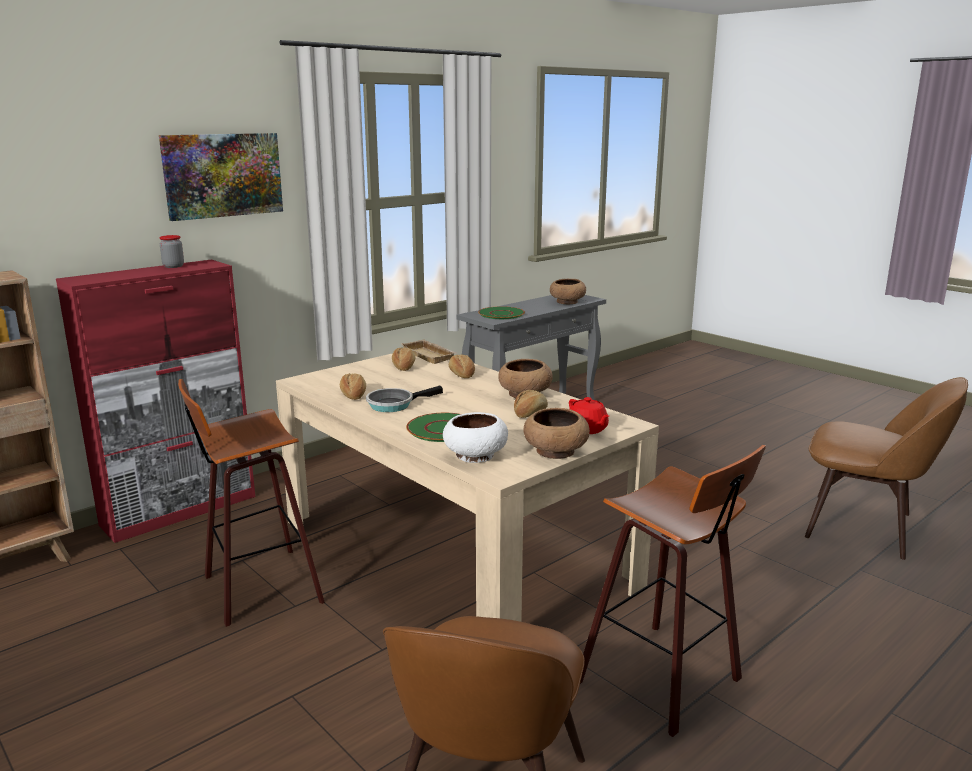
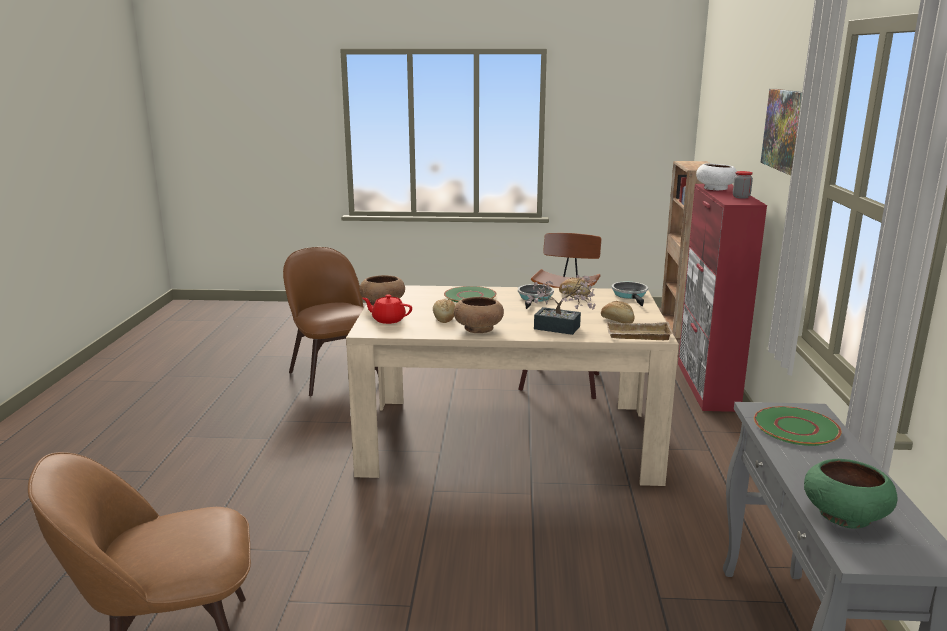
camera: 135 degrees right, 0 degrees up
white bowl [443,412,508,463] -> white bowl moved to [696,163,737,190]
bread [448,355,475,378] -> potted plant [526,275,596,335]
brown bowl [550,279,586,304] -> green bowl [804,459,898,529]
stool [580,445,766,737] -> none
none -> frying pan [612,282,648,306]

